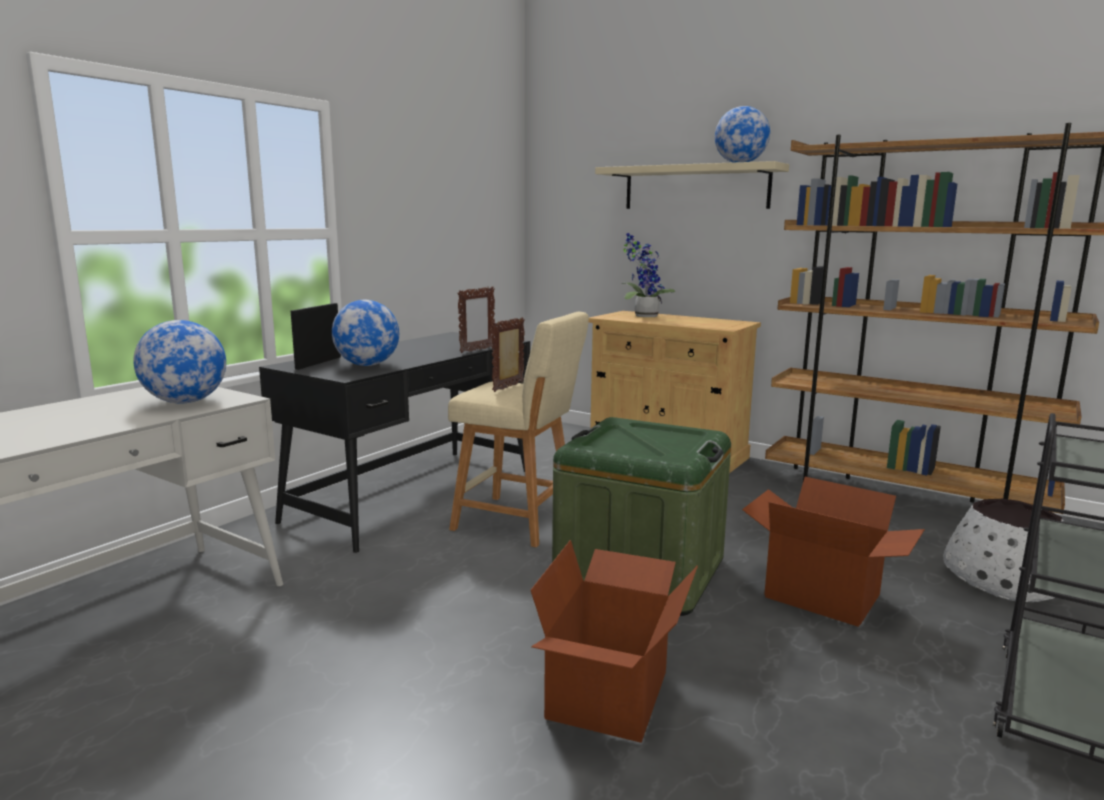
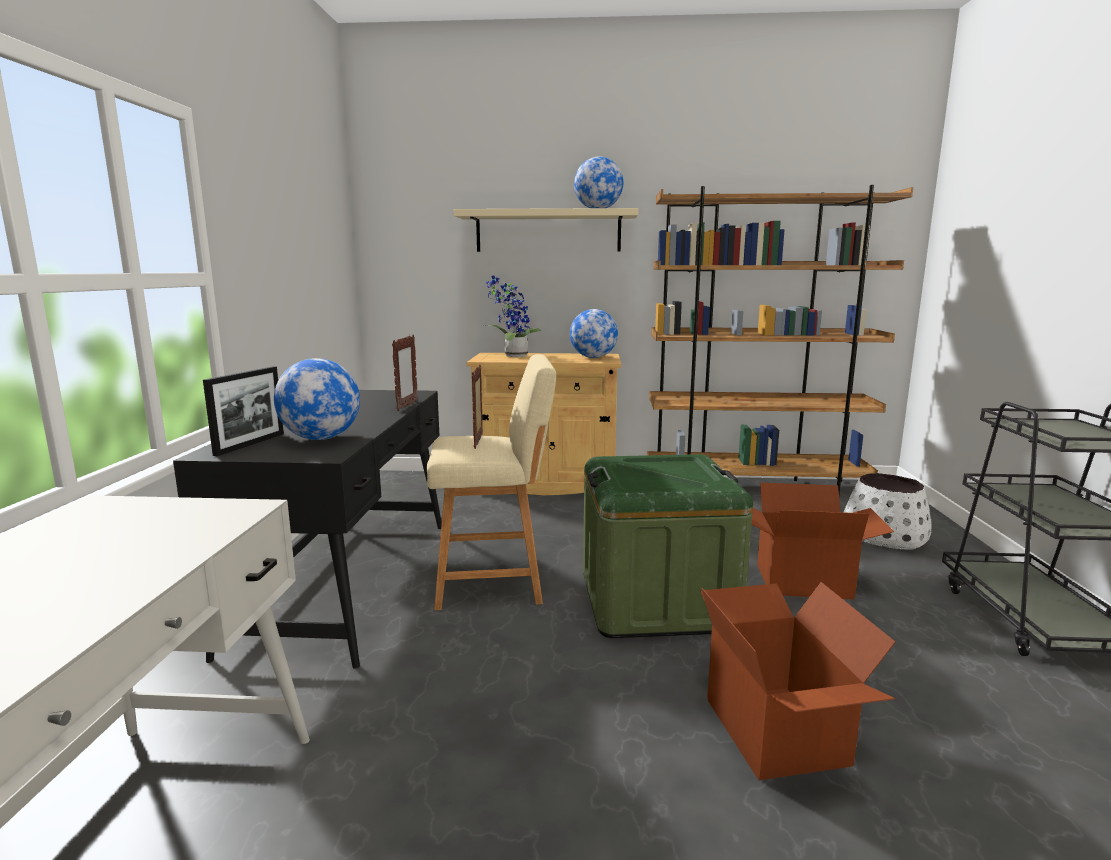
camera: 30 degrees left, 0 degrees up
globe [133,320,226,404] -> globe moved to [570,309,618,358]
picture frame [291,303,341,370] -> picture frame turned 150 degrees counterclockwise [203,366,284,456]

